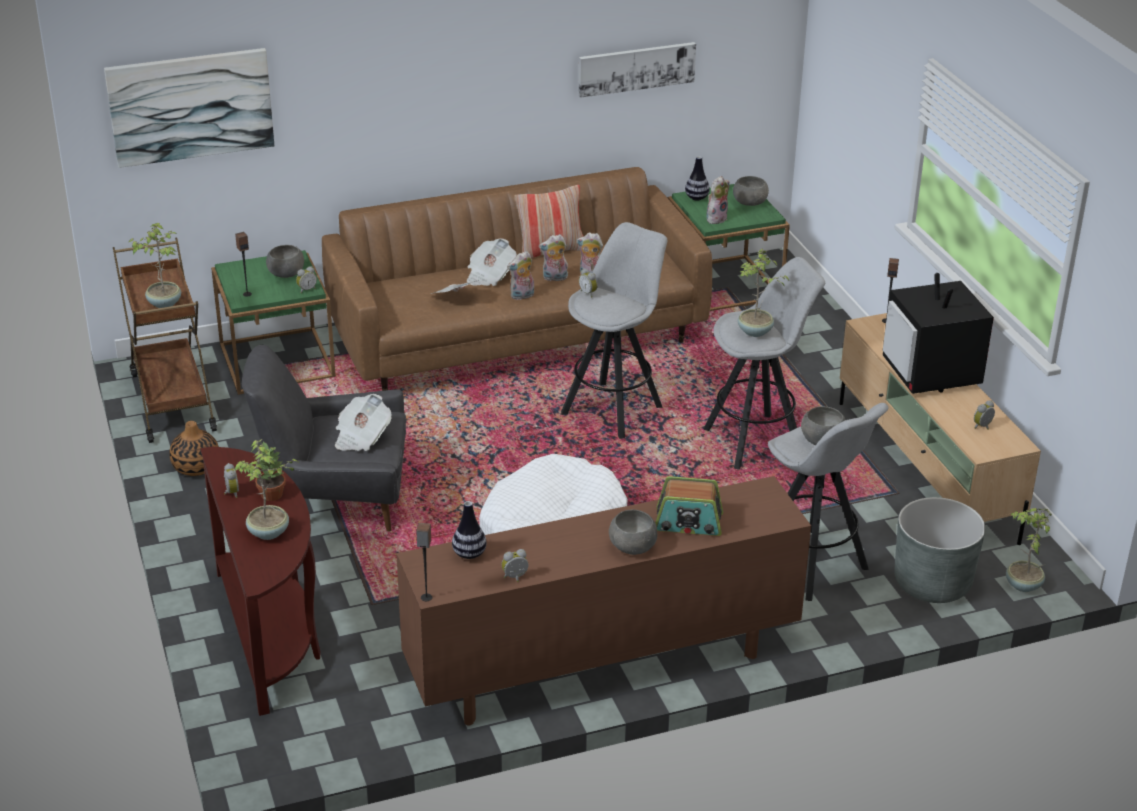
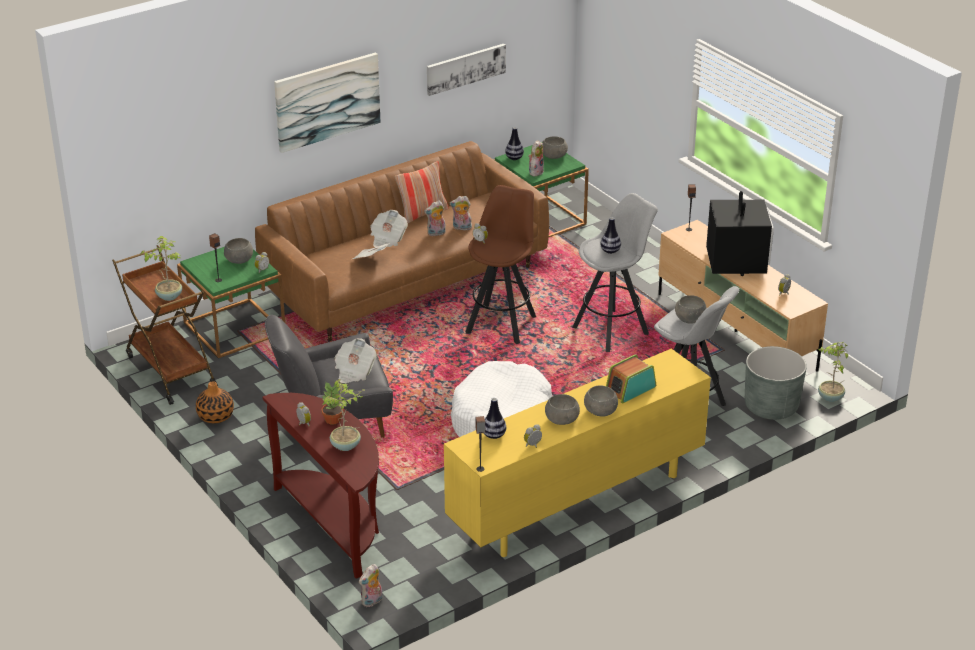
camera: 15 degrees left, 0 degrees up
picture [104,48,274,168] -> picture moved to [274,53,380,153]
brown cabinet [396,476,811,726] -> yellow cabinet [444,349,711,557]
plush toy [507,251,534,300] -> plush toy moved to [359,564,383,607]
grey stool [561,222,668,439] -> brown stool [466,185,536,344]
radio [655,476,723,536] -> radio turned 150 degrees clockwise [606,354,656,403]
potted plant [738,249,789,337] -> vase [600,217,621,254]
television [883,273,994,394] -> television turned 150 degrees counterclockwise [706,191,774,276]
none -> grey bowl [545,394,580,425]

